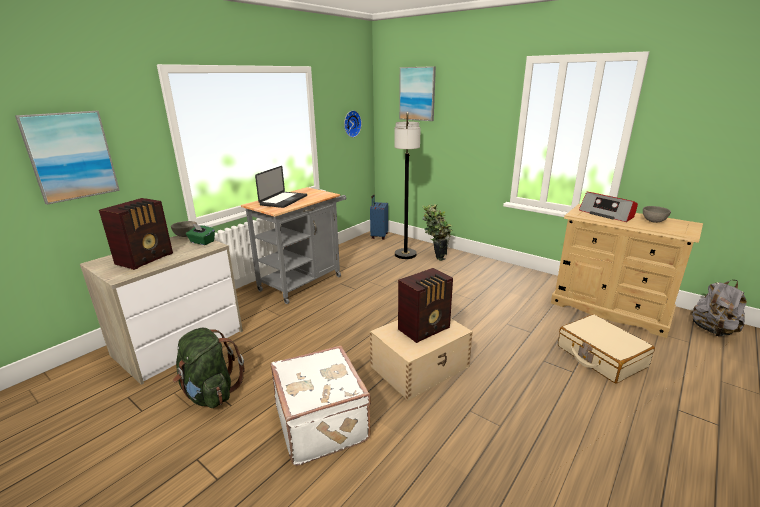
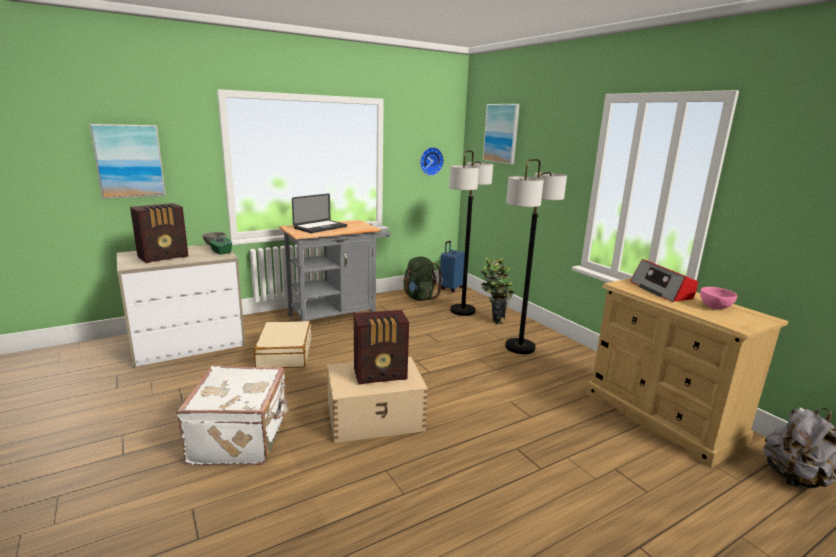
camera: 20 degrees right, 5 degrees down
green backpack [173,328,245,408] -> green backpack moved to [403,257,443,301]
beige suitcase [558,314,655,384] -> beige suitcase moved to [254,321,311,368]
grey bowl [643,206,671,223] -> pink bowl [700,287,737,309]
none -> floor lamp [505,159,567,354]

